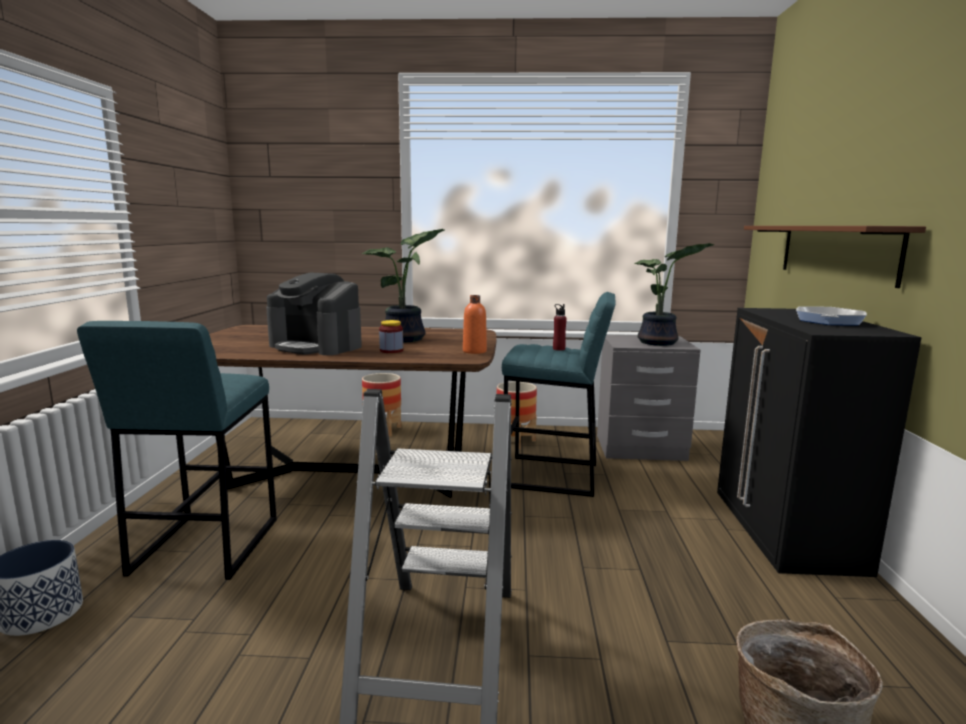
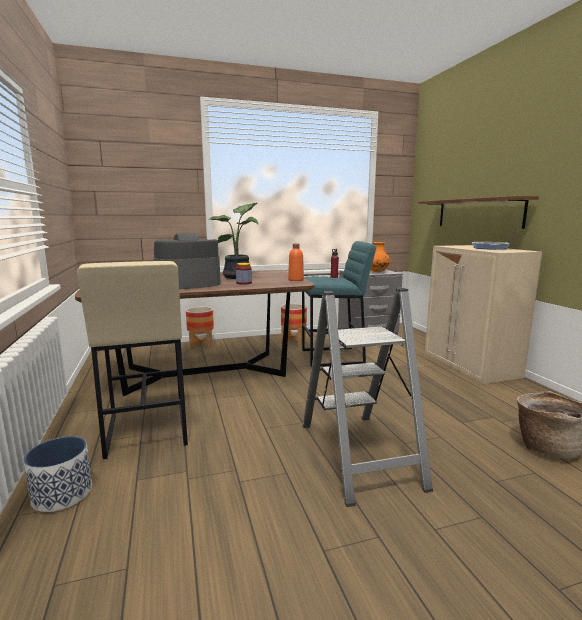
camera: 20 degrees left, 0 degrees up
turquoise stool [77,321,277,580] -> beige stool [77,261,188,459]
coffee machine [266,273,362,355] -> coffee machine turned 150 degrees clockwise [153,233,221,289]
potted plant [634,243,715,346] -> orange vase [371,242,390,272]
black cabinet [717,308,922,577] -> beige cabinet [425,245,542,384]

